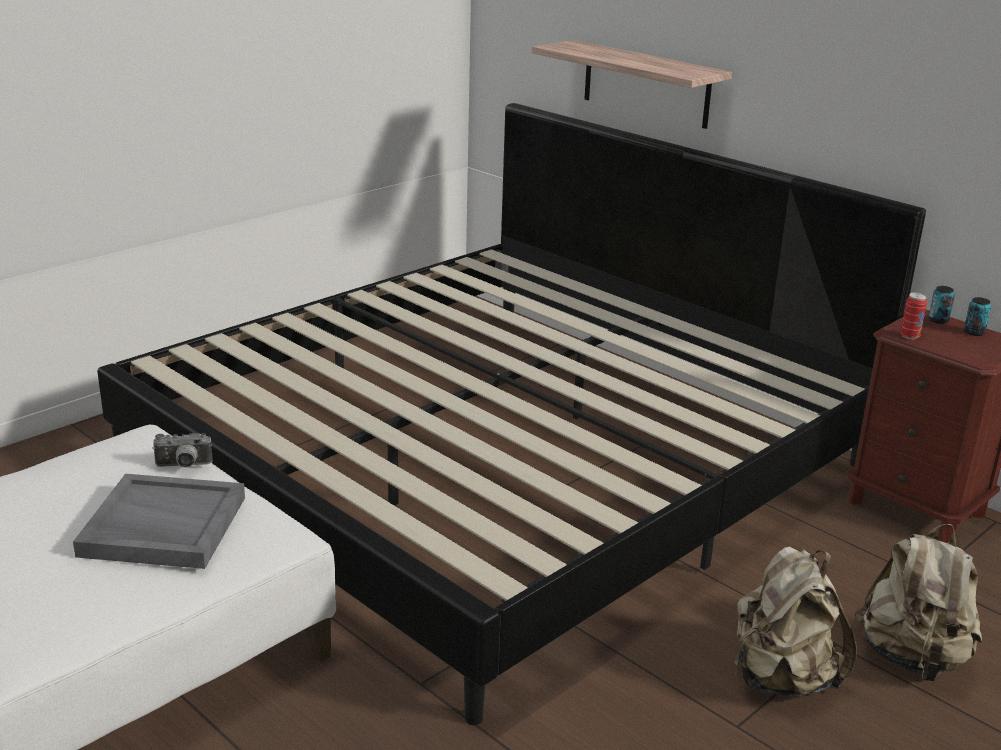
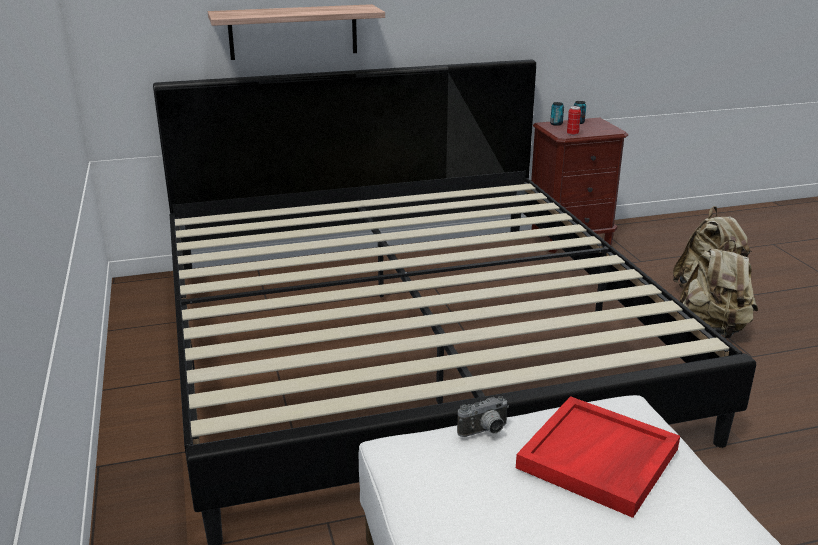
camera: 60 degrees left, 0 degrees up
grey tray [73,474,245,569] -> red tray [516,396,680,518]
camera [152,433,212,468] -> camera turned 45 degrees clockwise [457,396,509,437]

